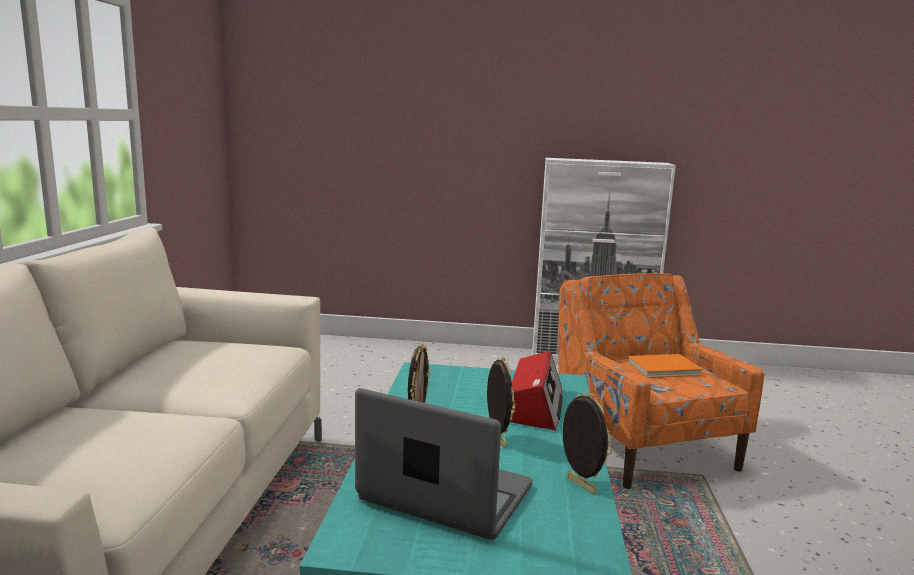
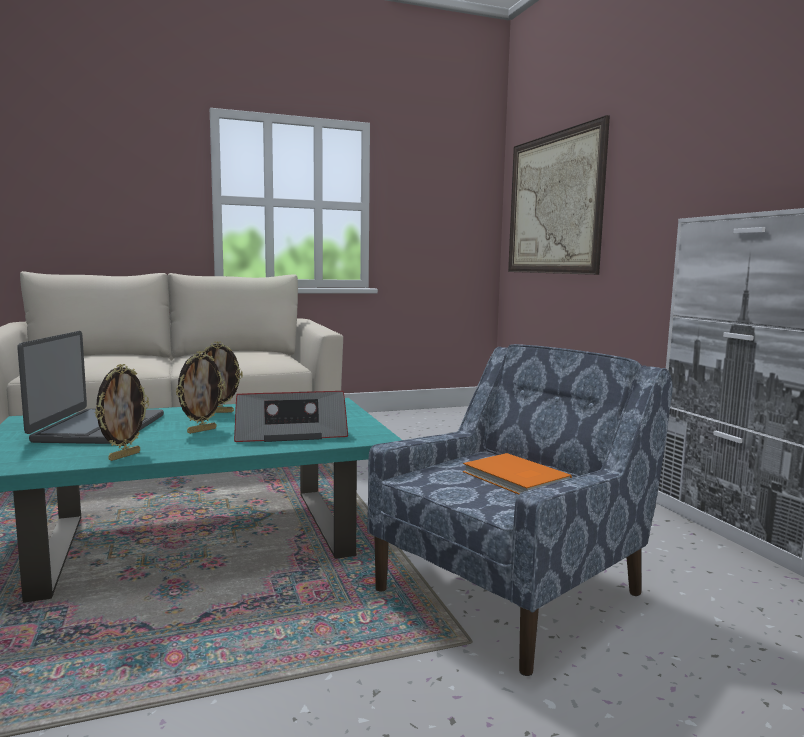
camera: 65 degrees right, 5 degrees down
orange armchair [558,273,764,489] -> blue armchair [367,344,673,676]
none -> picture [508,115,610,275]

